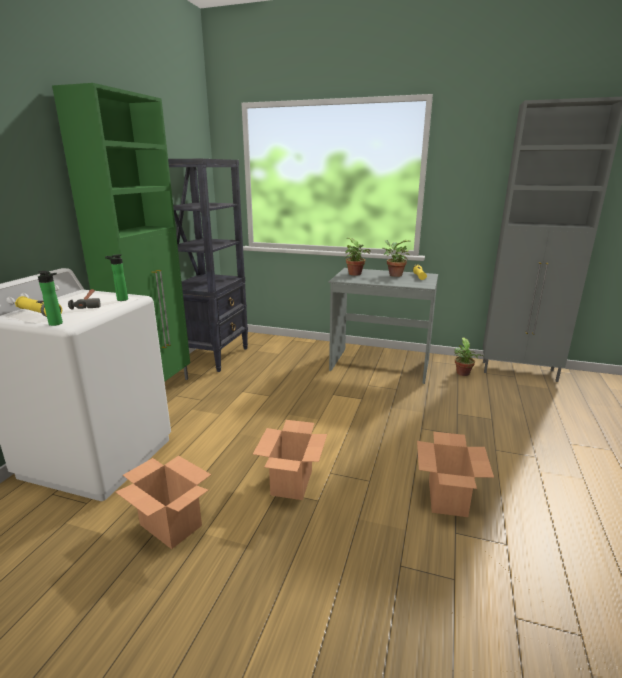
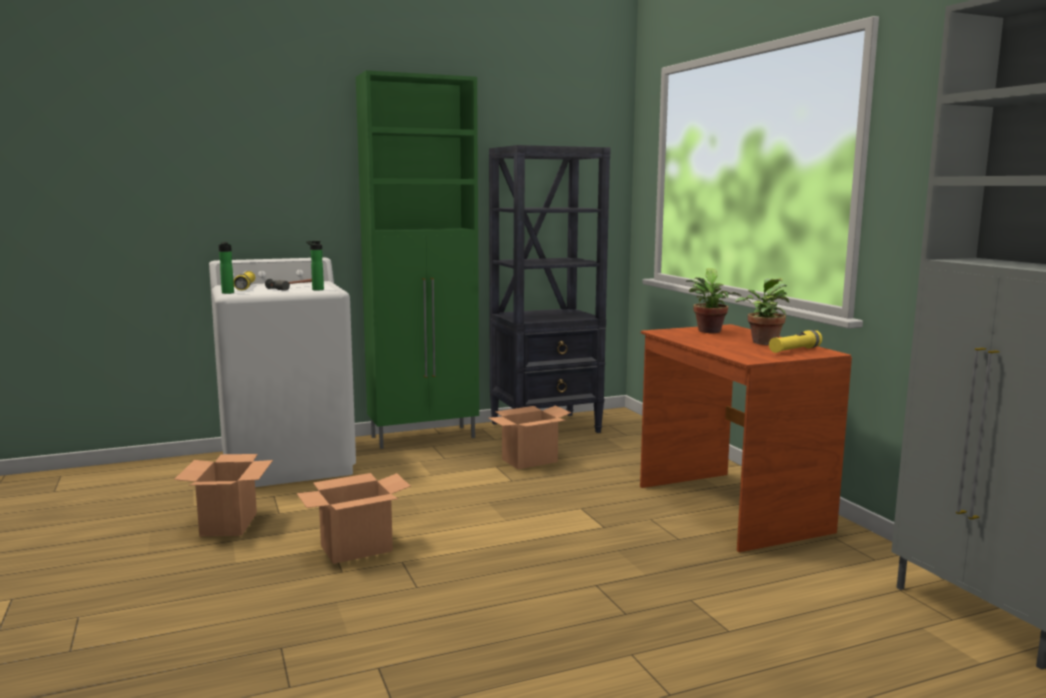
camera: 50 degrees right, 10 degrees down
grey desk [329,268,438,384] -> brown desk [640,324,852,552]
cardboard box [417,432,494,517] -> cardboard box moved to [488,405,571,469]
potted plant [454,337,483,376] -> none

